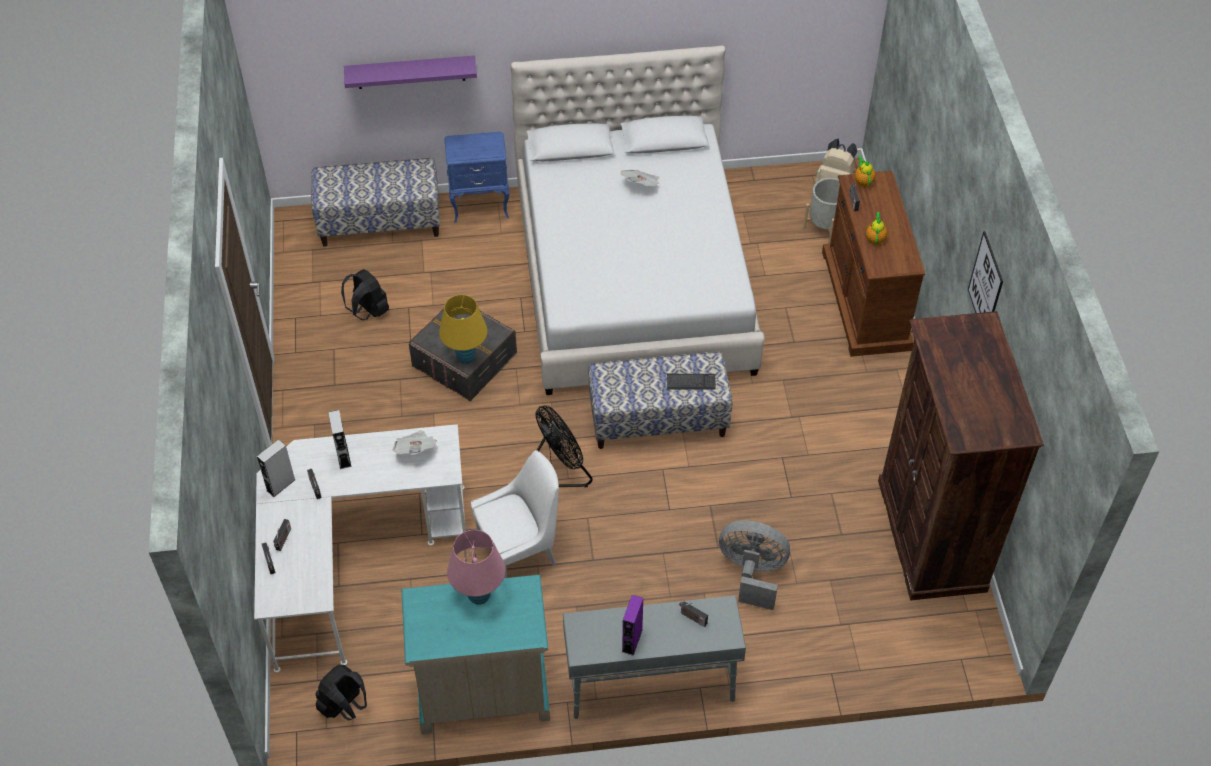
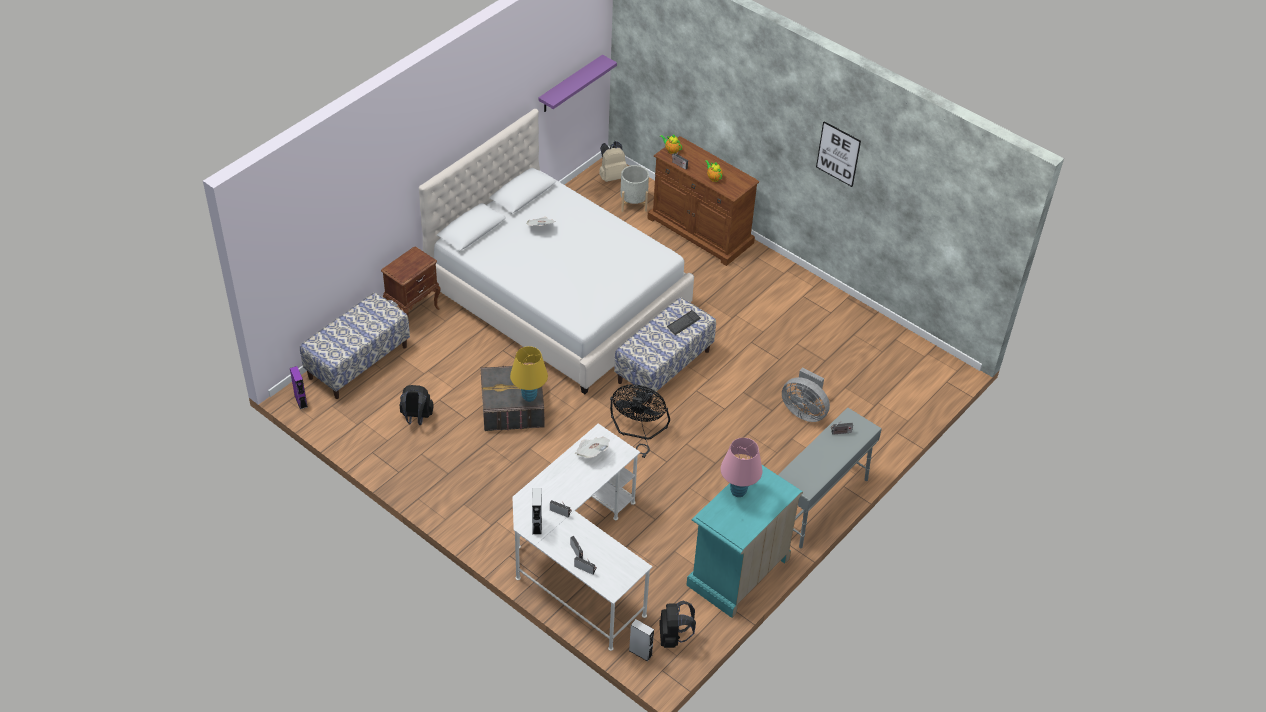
camera: 45 degrees left, 5 degrees down
grey speaker [328,410,351,469] -> grey speaker moved to [629,619,654,661]
purple shelf [344,56,477,89] -> purple shelf moved to [538,55,617,112]
blue nightstand [444,132,510,223] -> brown nightstand [381,247,441,316]
white chair [471,450,559,578] -> none
purple speaker [622,595,643,656] -> purple speaker moved to [290,366,308,409]
grey fan [719,520,790,610] -> grey fan turned 120 degrees counterclockwise [782,368,830,422]
brown wardrobe [878,311,1044,601] -> none

